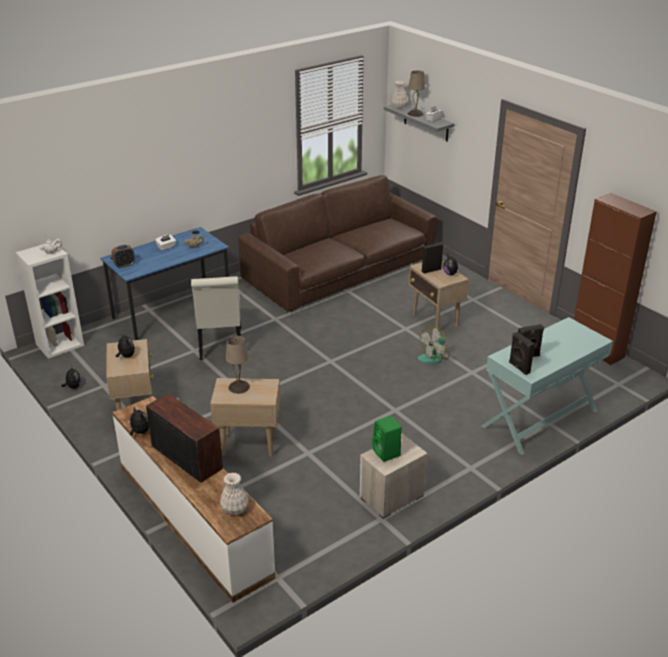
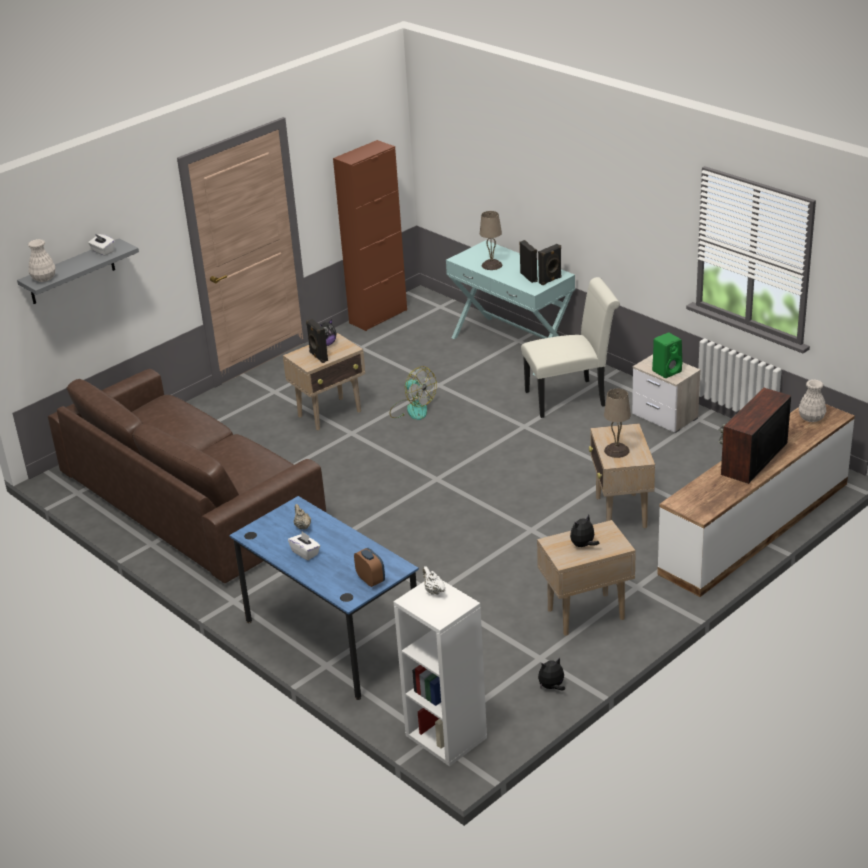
camera: 95 degrees left, 0 degrees up
plush toy [128,406,149,435] -> none
white chair [191,276,241,360] -> white chair moved to [521,277,620,418]
beige table lamp [408,70,425,117] -> beige table lamp moved to [480,211,502,270]

